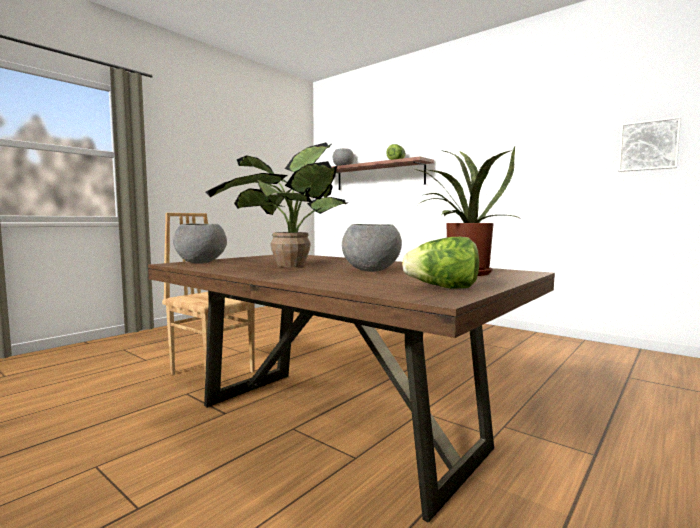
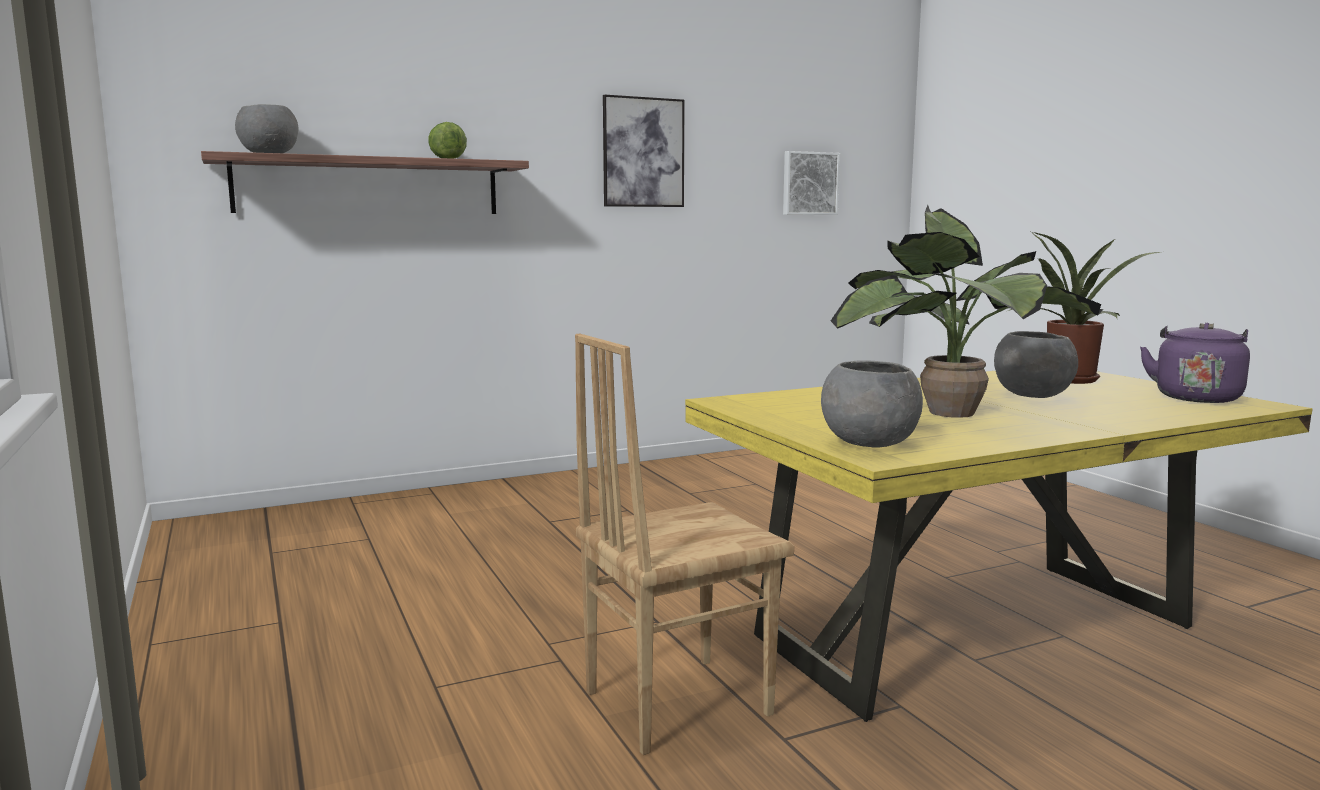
camera: 65 degrees left, 5 degrees up
brown dining table [148,255,555,522] -> yellow dining table [685,371,1313,722]
lettuce [402,237,479,289] -> purple kettle [1140,323,1250,403]
none -> picture [603,95,684,207]

